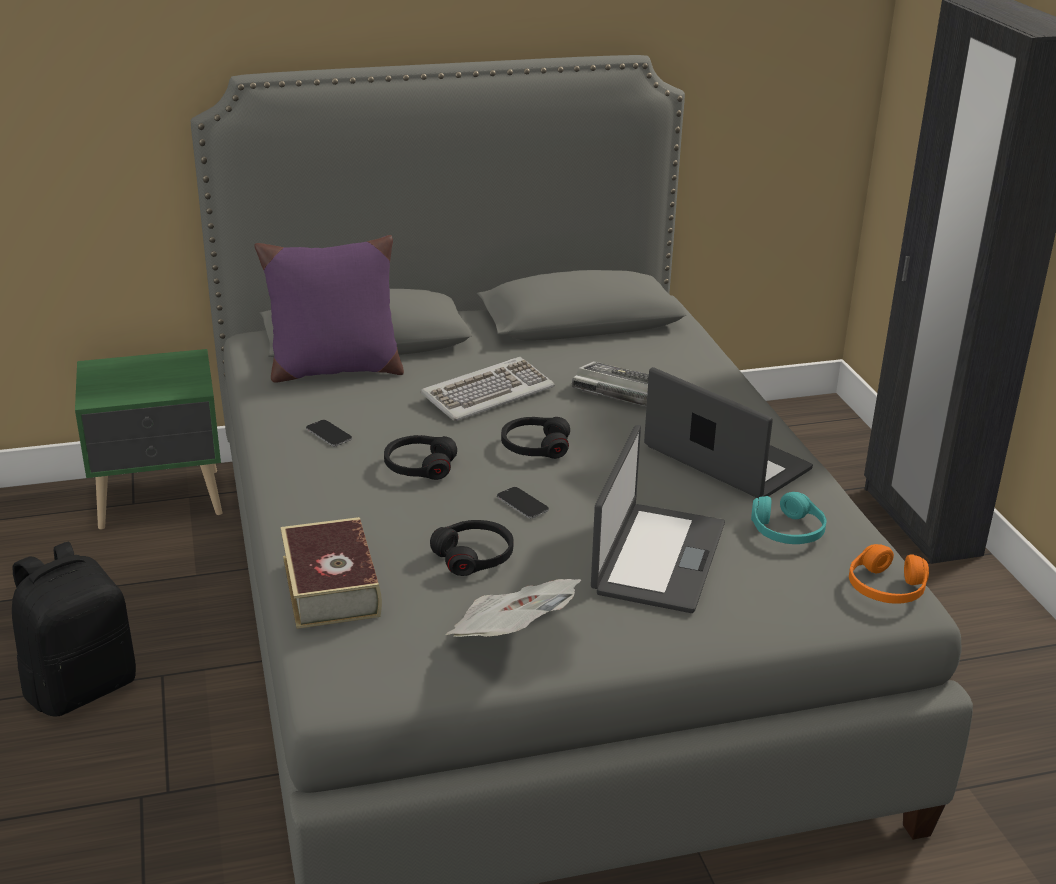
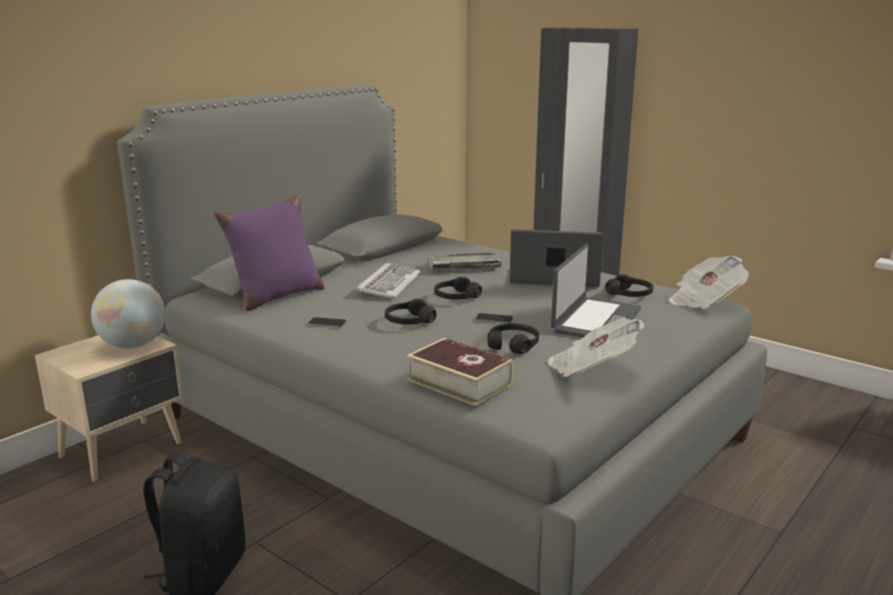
camera: 35 degrees left, 10 degrees down
green nightstand [75,349,223,529] -> beige nightstand [35,335,183,482]
laptop [591,425,725,613] -> laptop turned 45 degrees clockwise [551,244,641,337]
turquoise headphones [751,492,827,544] -> black headphones [605,274,653,297]
orange headphones [849,544,929,604] -> newspaper [669,256,749,309]
none -> globe [91,279,165,349]

